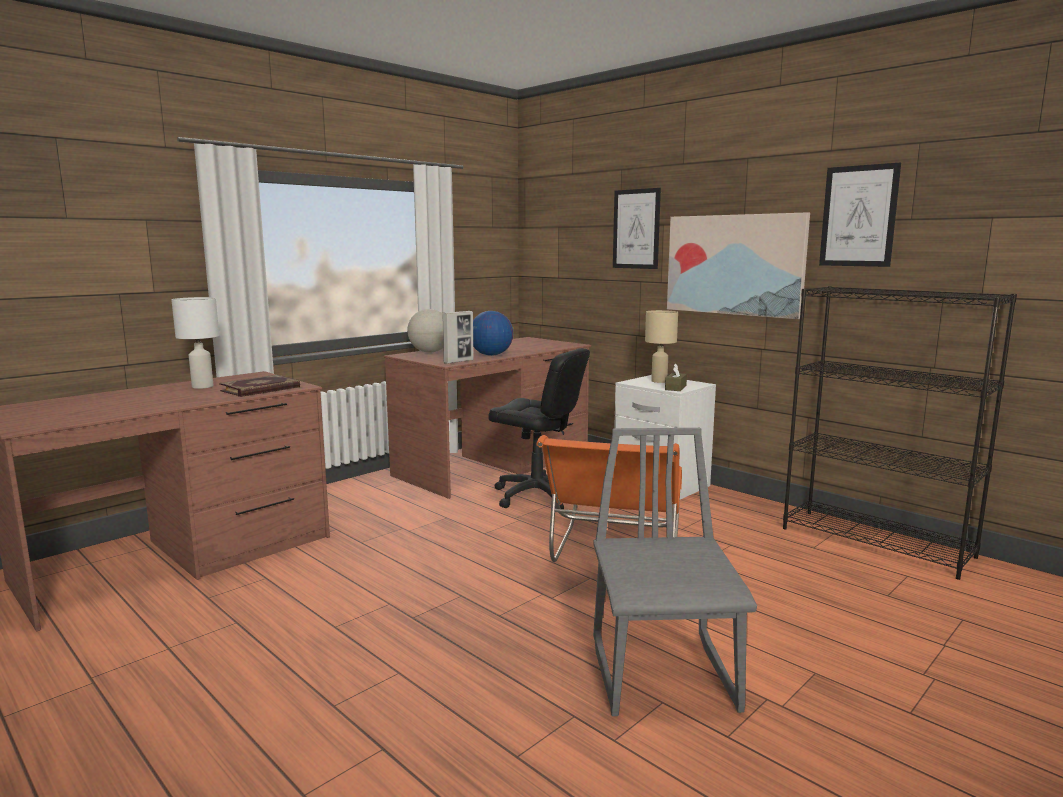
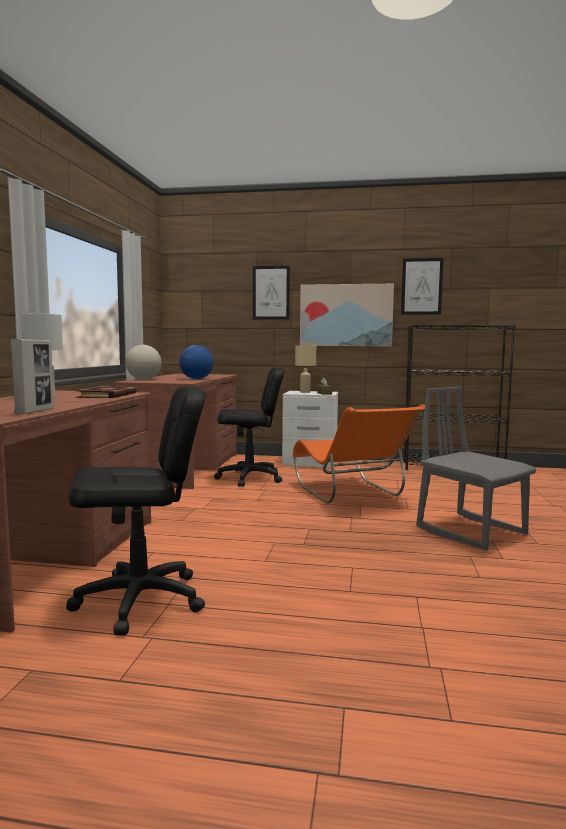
camera: 35 degrees left, 5 degrees down
picture frame [442,311,474,364] -> picture frame moved to [11,339,54,414]
none -> black office chair [66,386,206,635]

